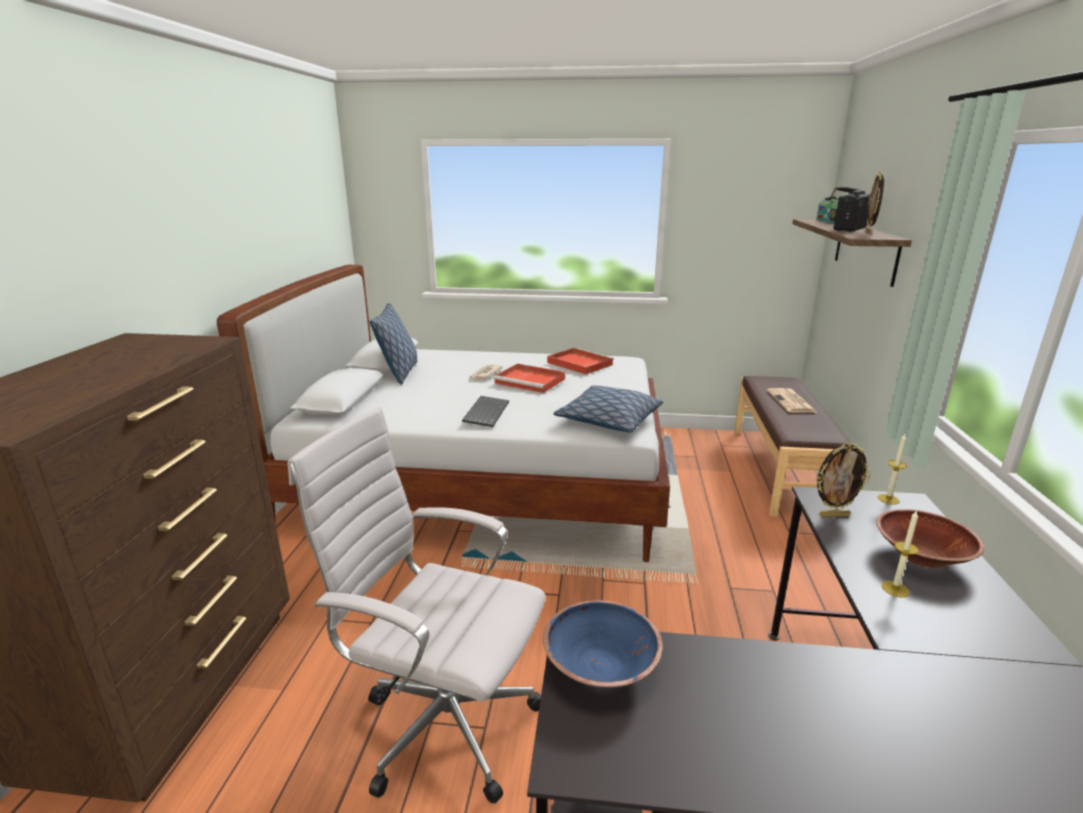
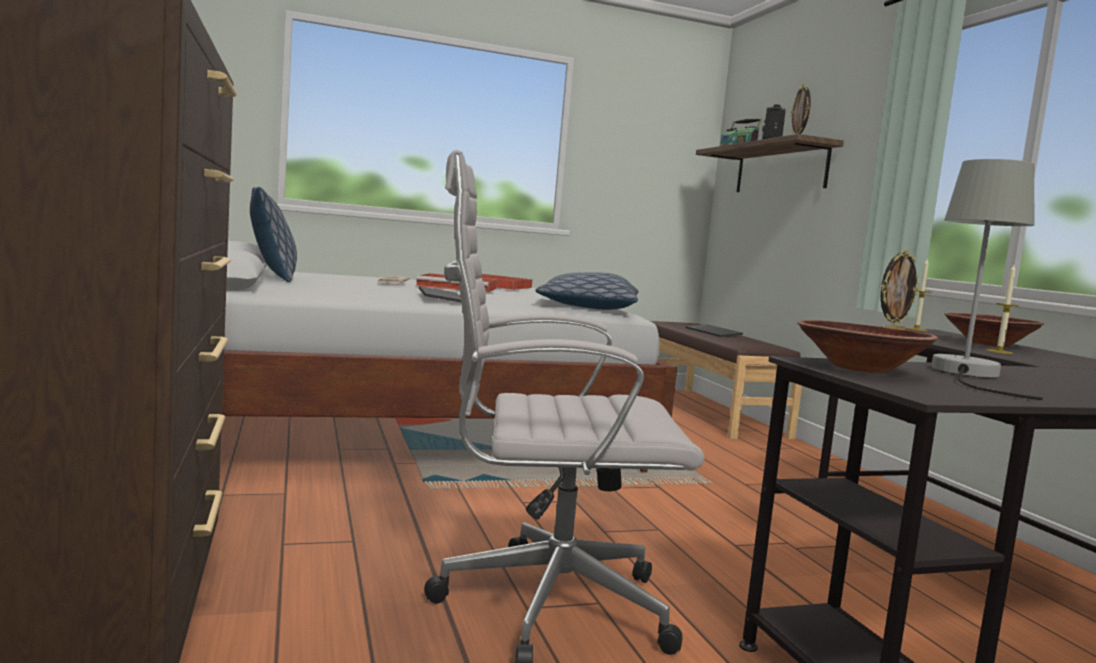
camera: 25 degrees left, 15 degrees down
blue bowl [543,600,663,689] -> brown bowl [797,320,938,373]
newspaper [767,388,818,413] -> keyboard [685,324,743,337]
none -> grey table lamp [931,159,1043,400]

